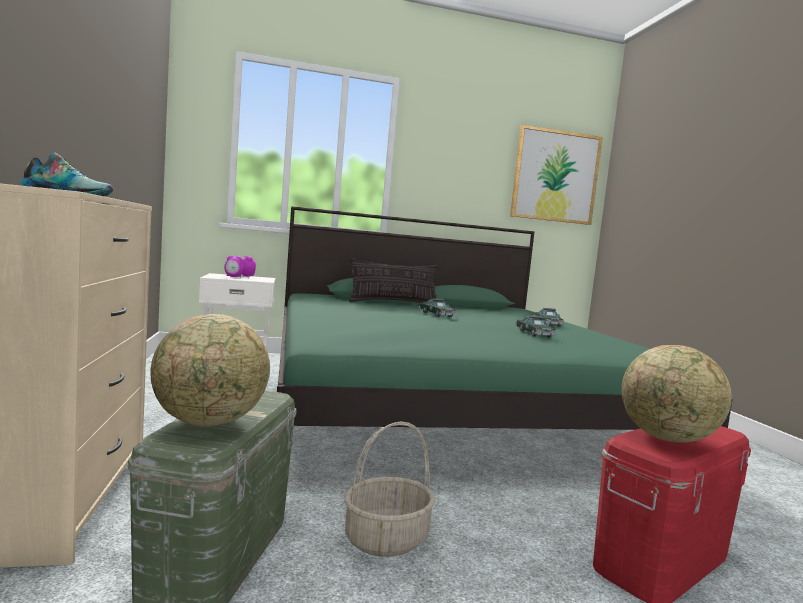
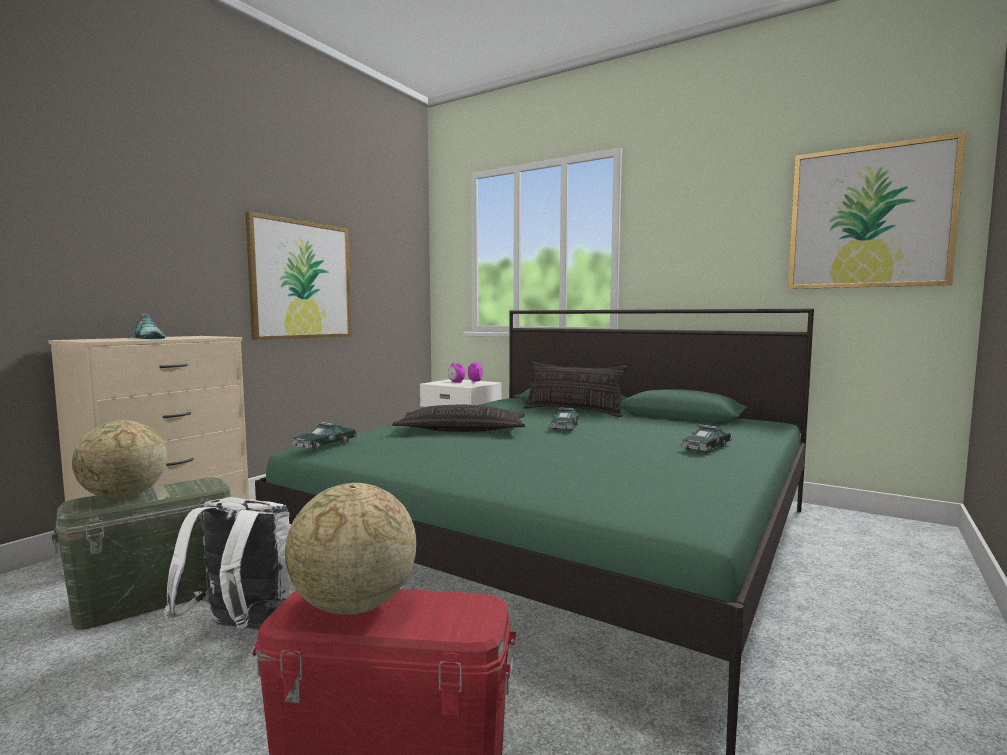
camera: 45 degrees right, 0 degrees up
basket [344,421,436,557] -> white backpack [164,497,290,630]
toy car [516,315,557,337] -> toy car moved to [292,422,357,450]
none -> picture [245,212,351,340]
none -> pillow [392,405,525,432]

